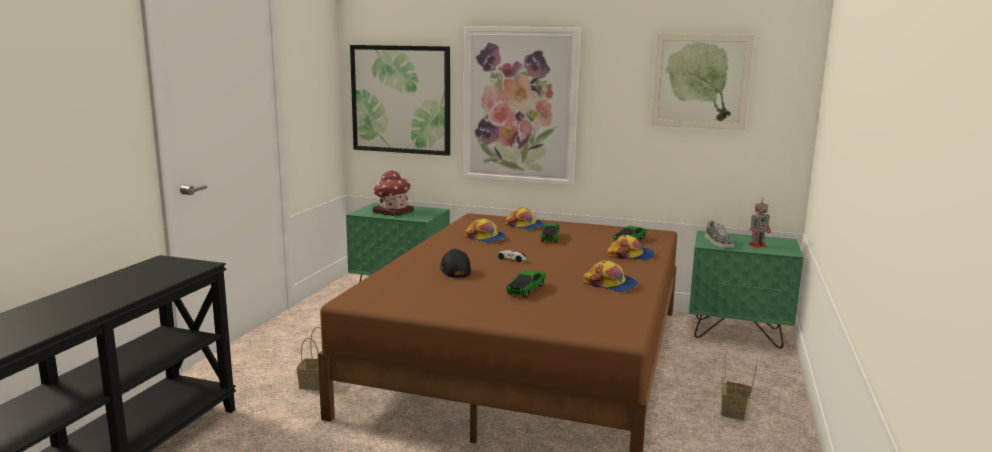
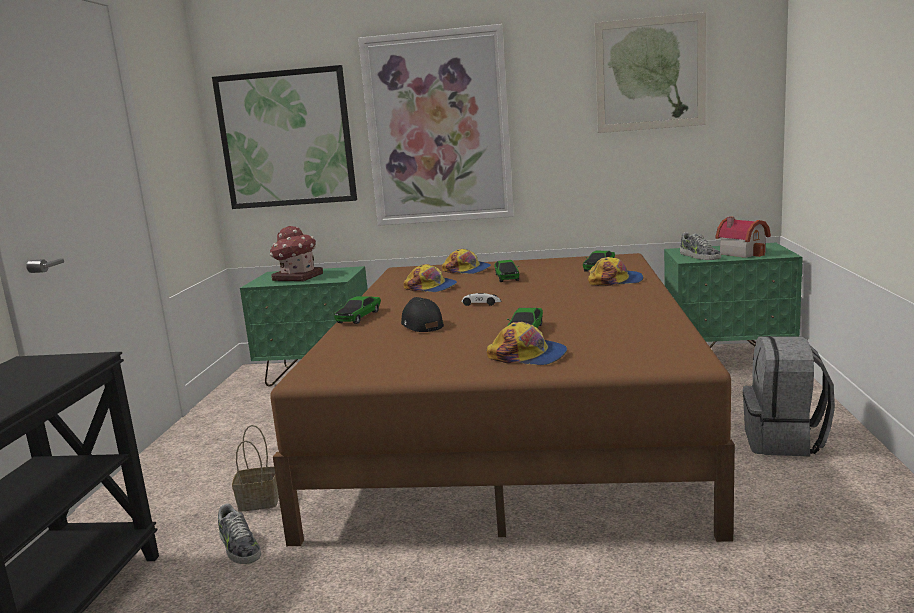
camera: 10 degrees left, 0 degrees up
cap [583,260,638,292] -> cap moved to [487,322,567,365]
basket [721,354,758,420] -> grey backpack [743,336,835,456]
toy robot [749,199,771,248] -> toy house [715,216,771,258]
none -> shoe [218,503,261,564]
none -> toy car [334,296,381,324]

